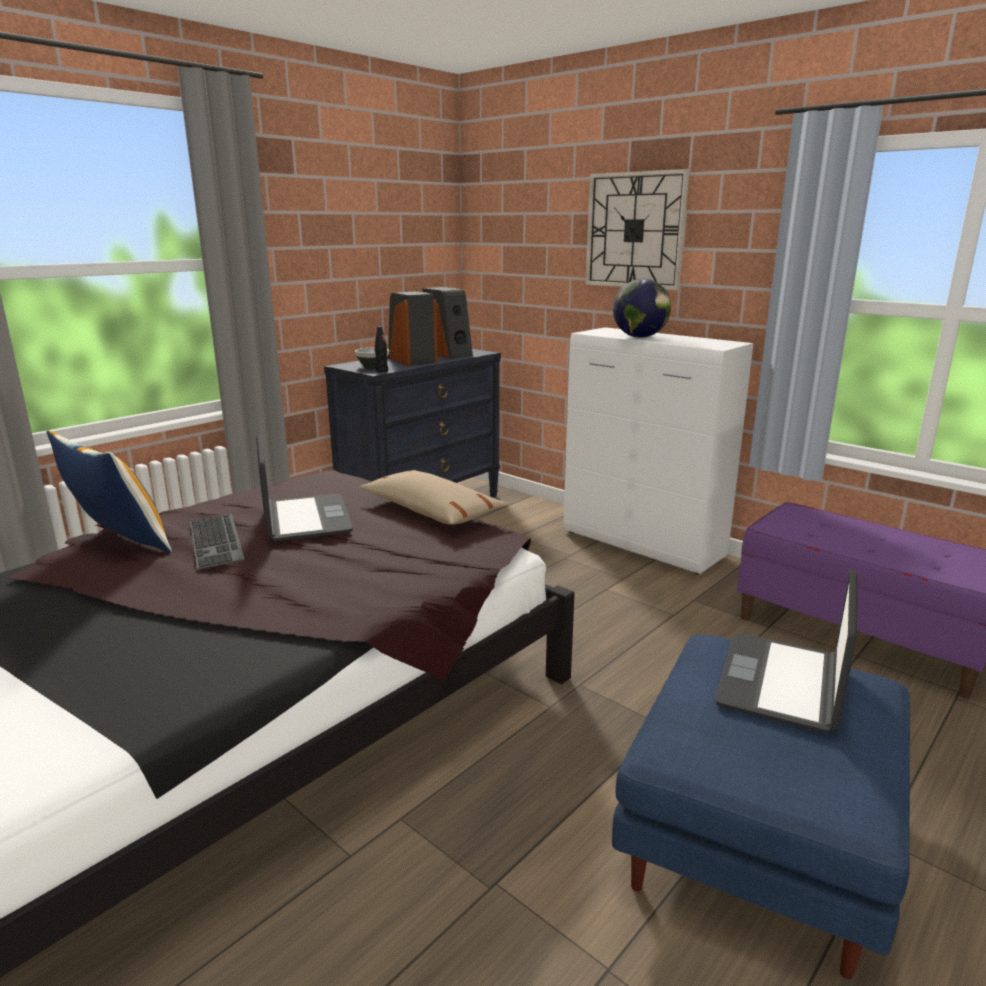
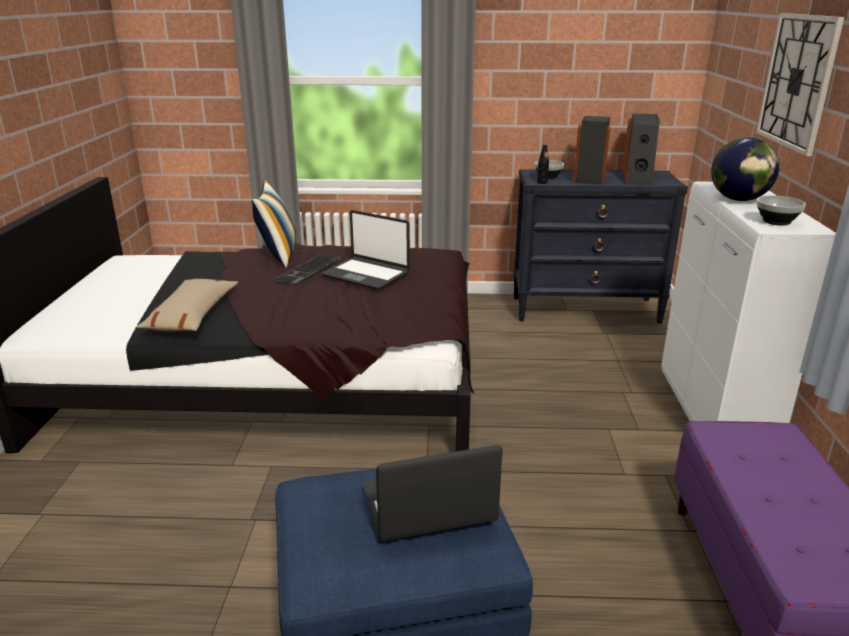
camera: 50 degrees right, 5 degrees up
laptop [257,434,353,541] -> laptop turned 90 degrees clockwise [321,210,410,290]
beige pillow [360,470,508,525] -> beige pillow moved to [137,279,238,331]
none -> bowl [757,195,806,226]

